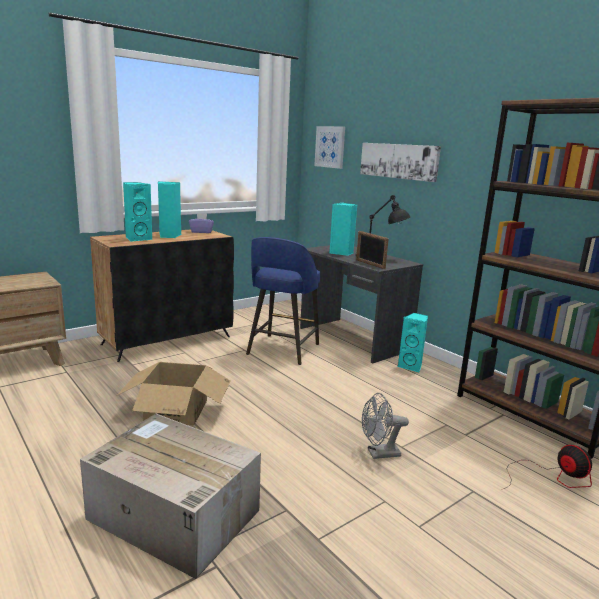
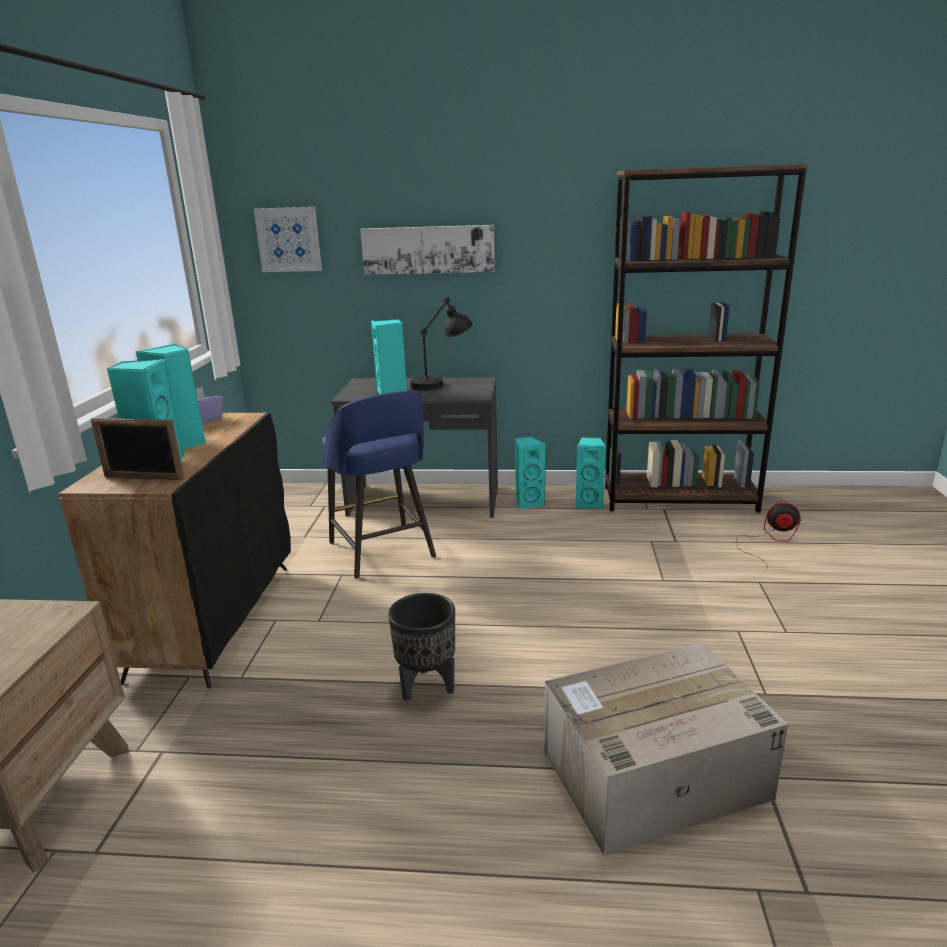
camera: 45 degrees left, 5 degrees up
cardboard box [117,362,231,425] -> black planter [388,593,455,702]
picture frame [356,231,389,269] -> picture frame moved to [91,418,185,480]
grey fan [362,393,409,459] -> none
none -> turquoise speaker [575,437,606,509]

